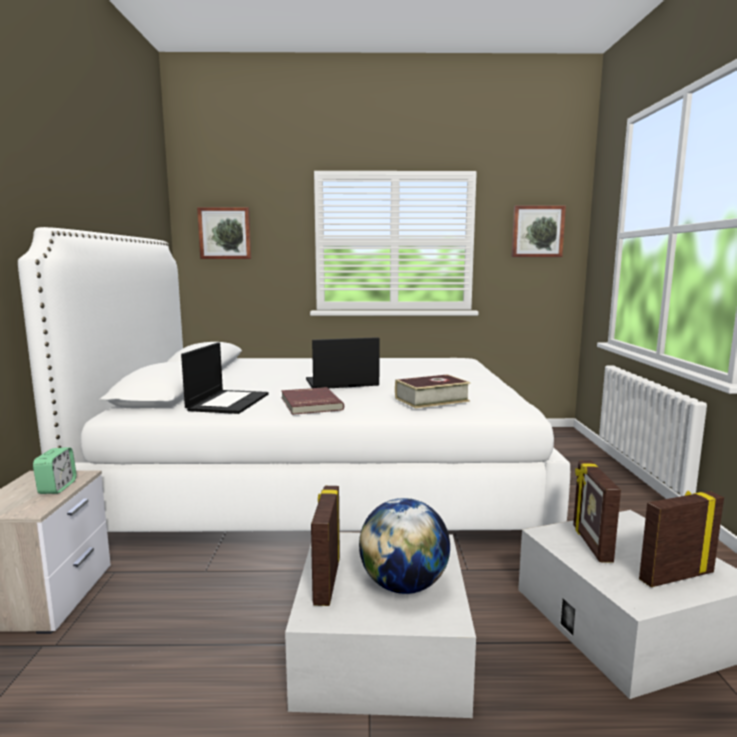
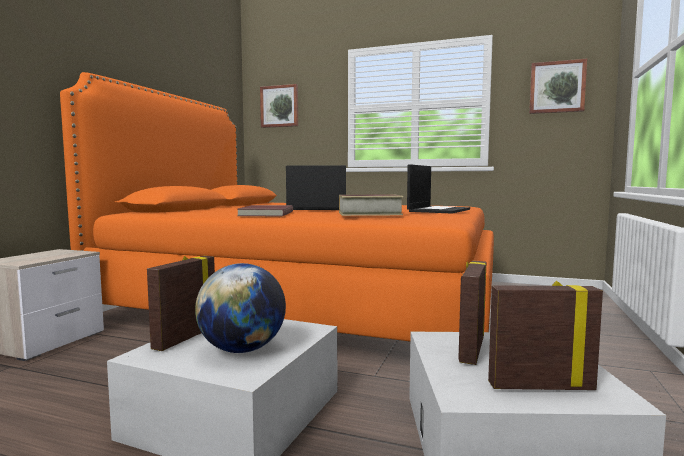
camera: 20 degrees right, 5 degrees down
white bed [18,227,570,532] -> orange bed [60,72,494,341]
alarm clock [33,447,77,494] -> none
laptop [181,342,269,414] -> laptop moved to [407,164,470,214]

